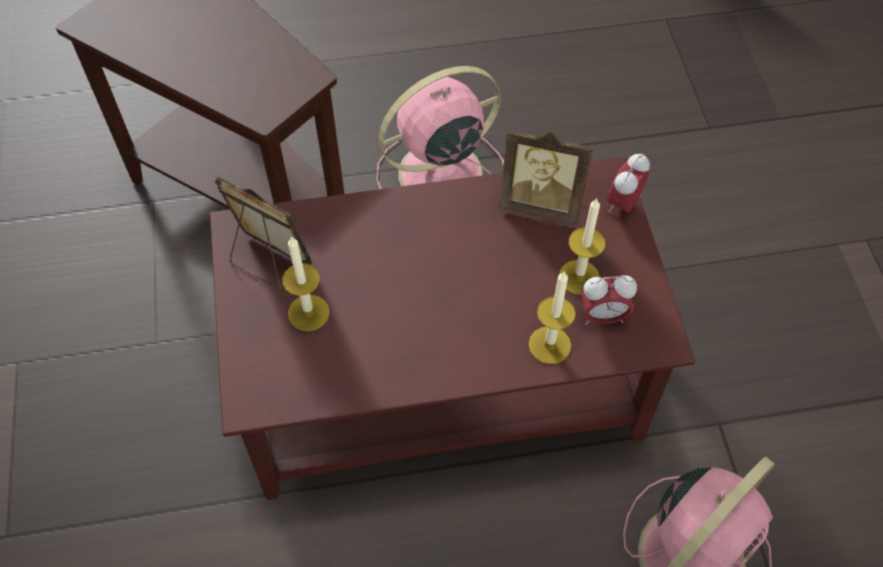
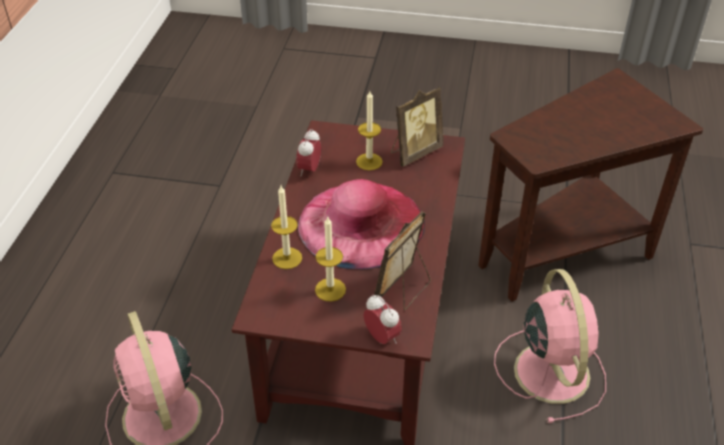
camera: 110 degrees right, 15 degrees down
alarm clock [581,275,637,325] -> alarm clock moved to [296,129,321,176]
none -> pink hat [298,179,425,269]

